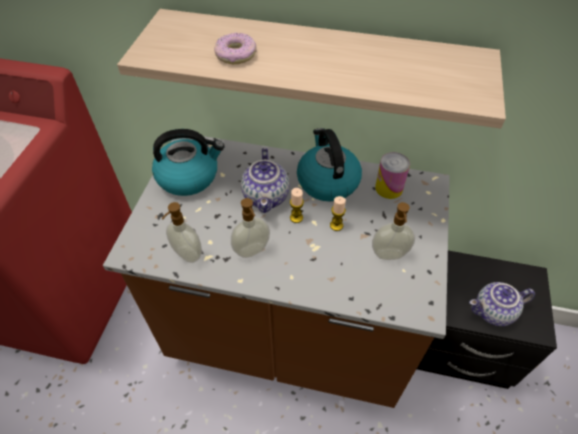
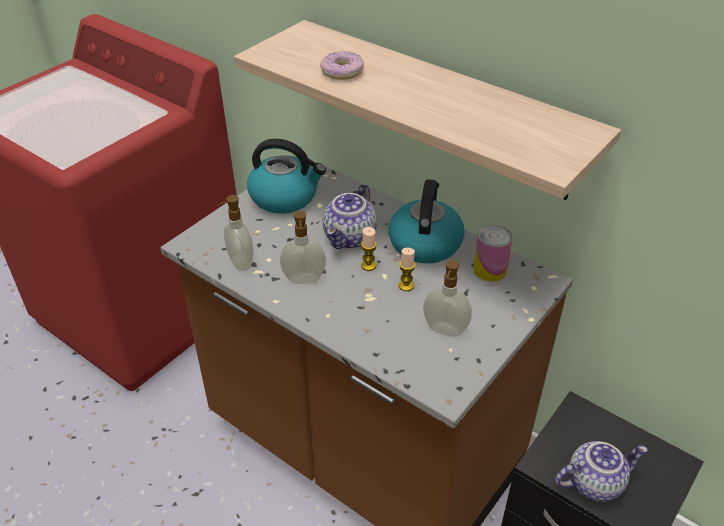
camera: 25 degrees right, 10 degrees down
teapot [469,282,535,326] -> teapot turned 150 degrees clockwise [555,441,648,502]

